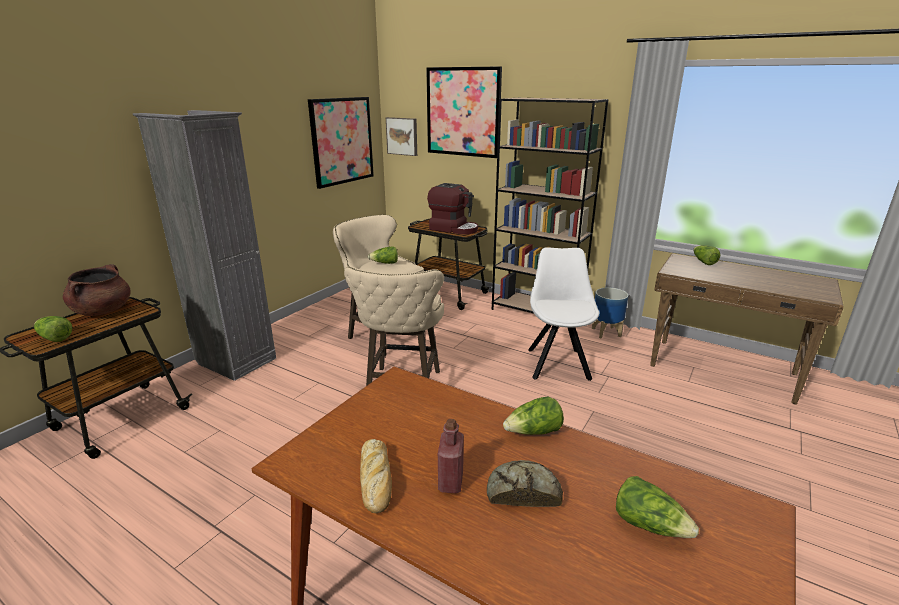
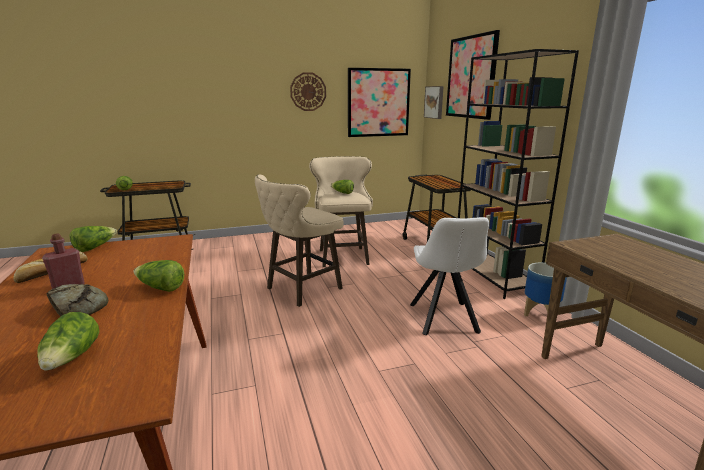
camera: 40 degrees right, 5 degrees down
brown cooking pot [63,264,131,316] -> none
grey cabinet [132,110,276,381] -> none
coffee machine [427,183,478,235] -> none
white chair [528,247,599,381] -> white chair turned 135 degrees clockwise [410,217,489,335]
lettuce [694,245,720,265] -> lettuce moved to [70,226,117,252]
none -> wall clock [290,72,326,111]

